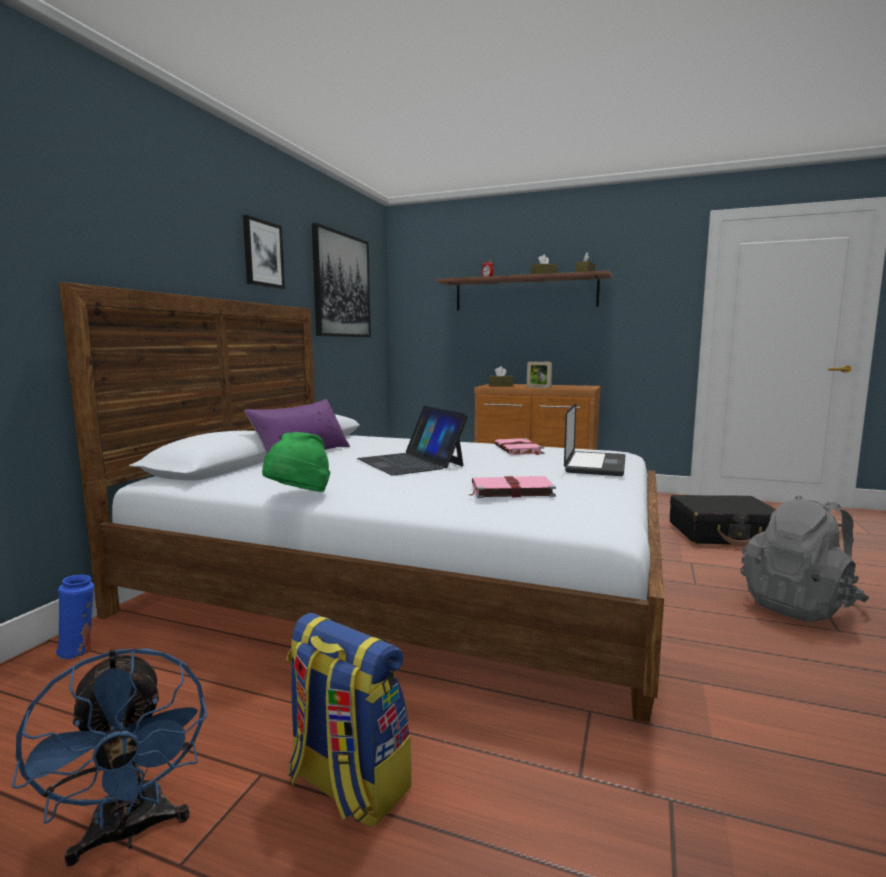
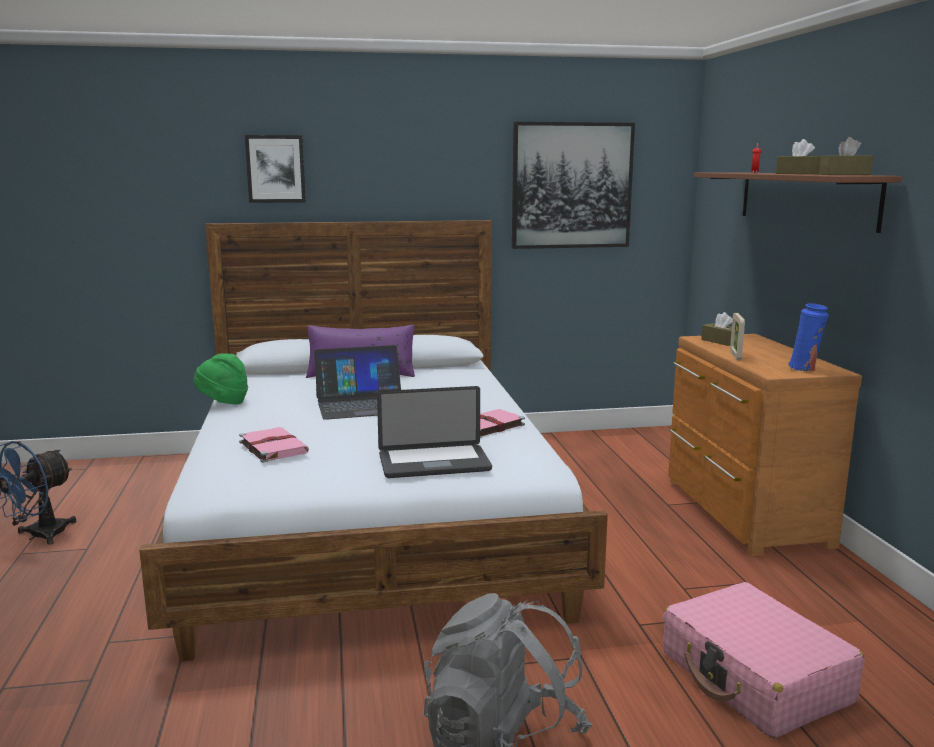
camera: 60 degrees right, 5 degrees up
blue vase [56,575,94,659] -> blue vase moved to [788,303,829,371]
picture [243,215,285,289] -> picture moved to [245,135,306,203]
backpack [287,613,411,828] -> none
laptop [357,406,468,476] -> laptop turned 135 degrees counterclockwise [314,345,401,420]
black suitcase [670,495,776,546] -> pink suitcase [663,582,865,738]

